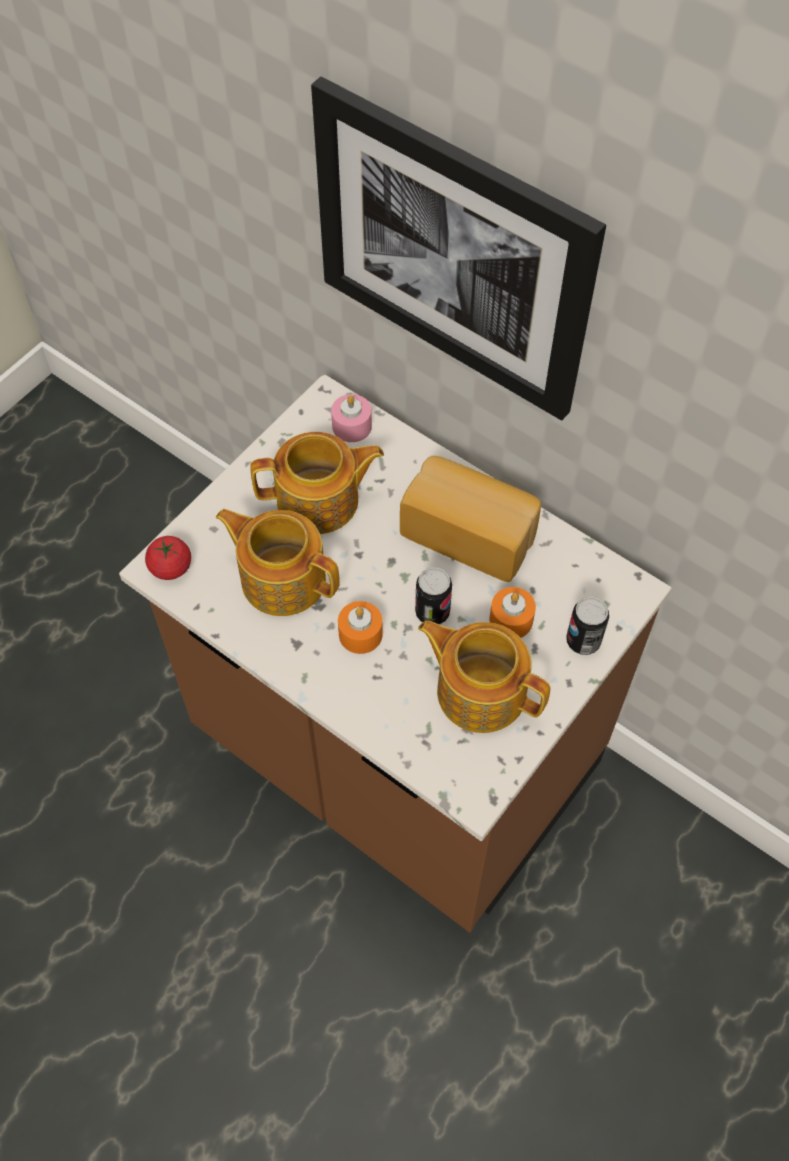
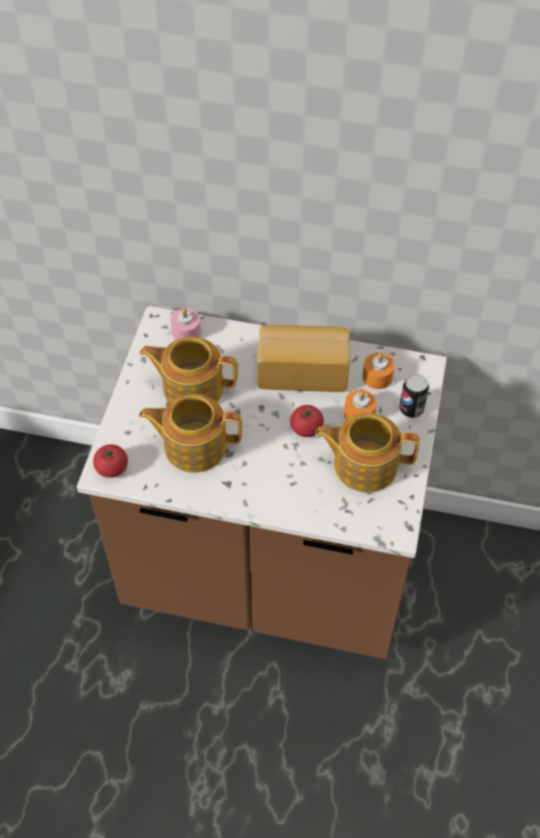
camera: 25 degrees left, 5 degrees down
teapot [250,432,384,534] -> teapot turned 135 degrees counterclockwise [140,337,238,403]
picture [311,76,606,420] -> none
orange candle [338,601,383,654] -> orange candle moved to [362,353,395,389]
can [415,567,452,625] -> tomato [290,405,324,437]

